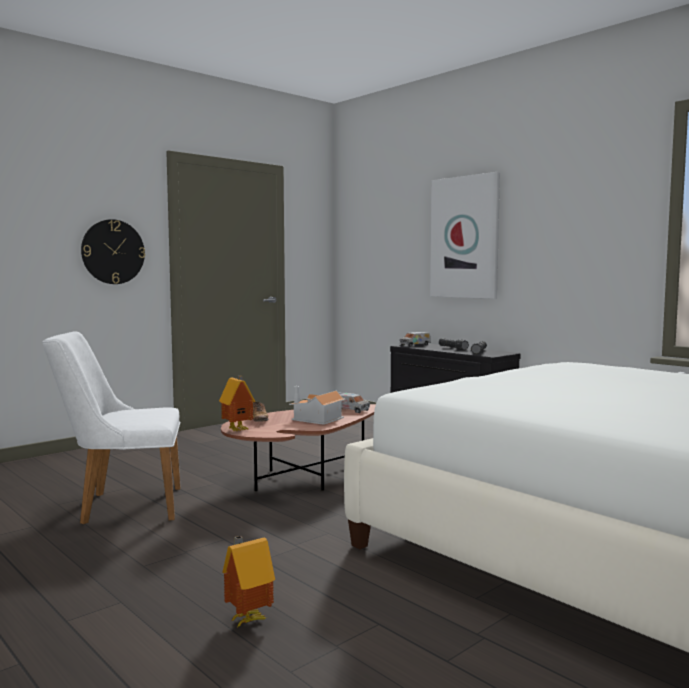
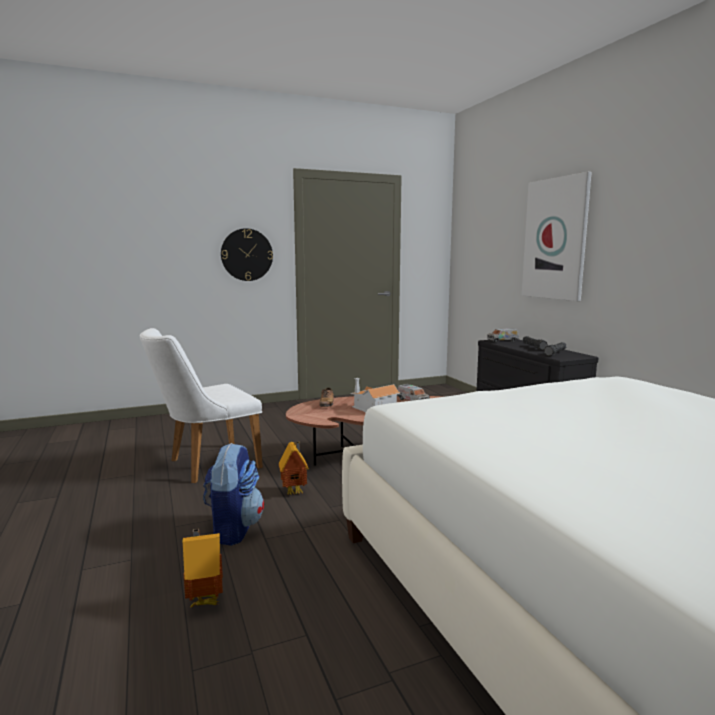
camera: 20 degrees right, 5 degrees up
white chair [43,331,181,524] -> white chair turned 45 degrees counterclockwise [140,328,263,483]
toy house [219,375,256,431] -> toy house moved to [279,441,309,495]
none -> backpack [203,443,264,546]

